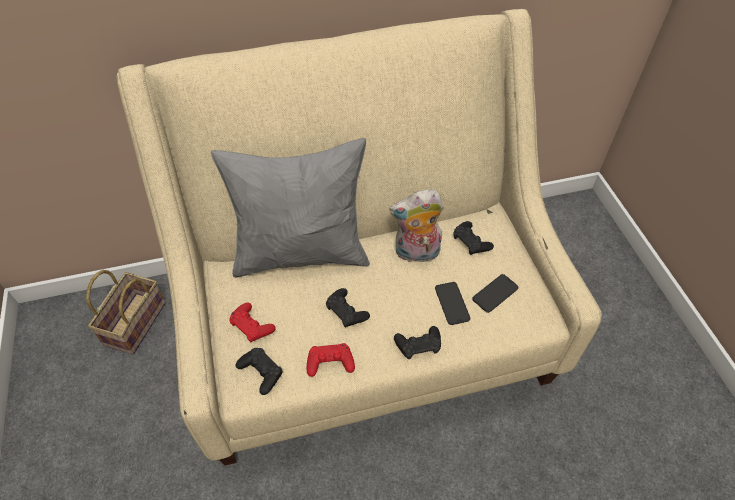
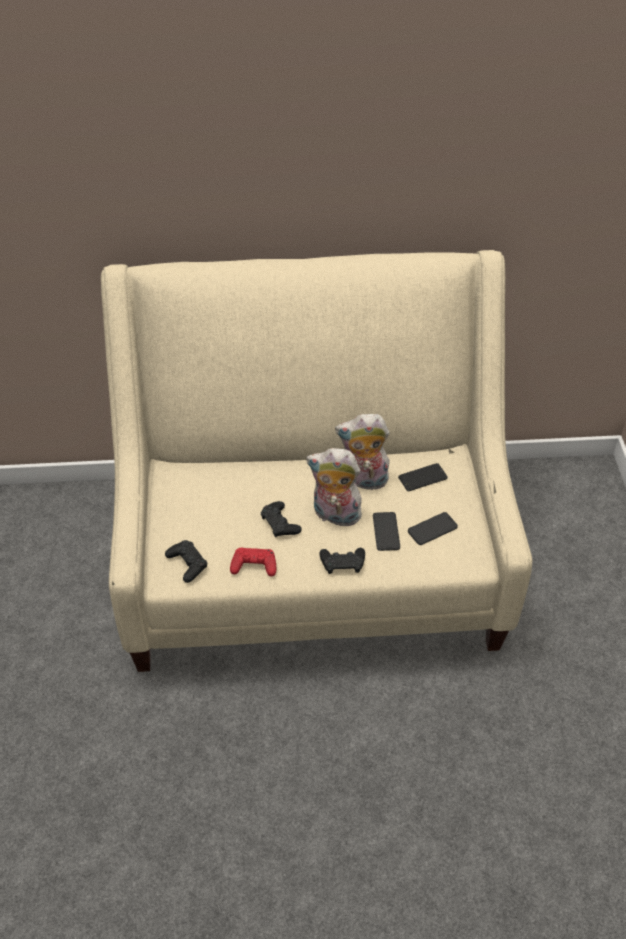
camera: 10 degrees right, 5 degrees down
basket [86,270,166,355] -> none
grey pillow [211,138,370,278] -> none
red game controller [229,303,275,342] -> none
black game controller [453,221,494,255] -> phone [398,463,448,491]
none -> plush toy [306,448,364,526]

